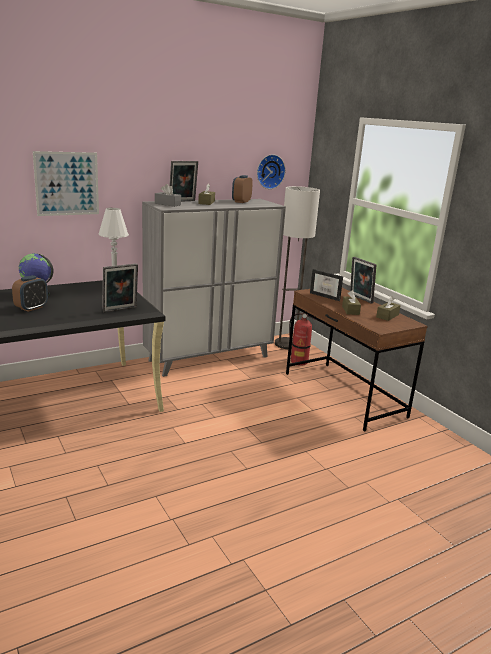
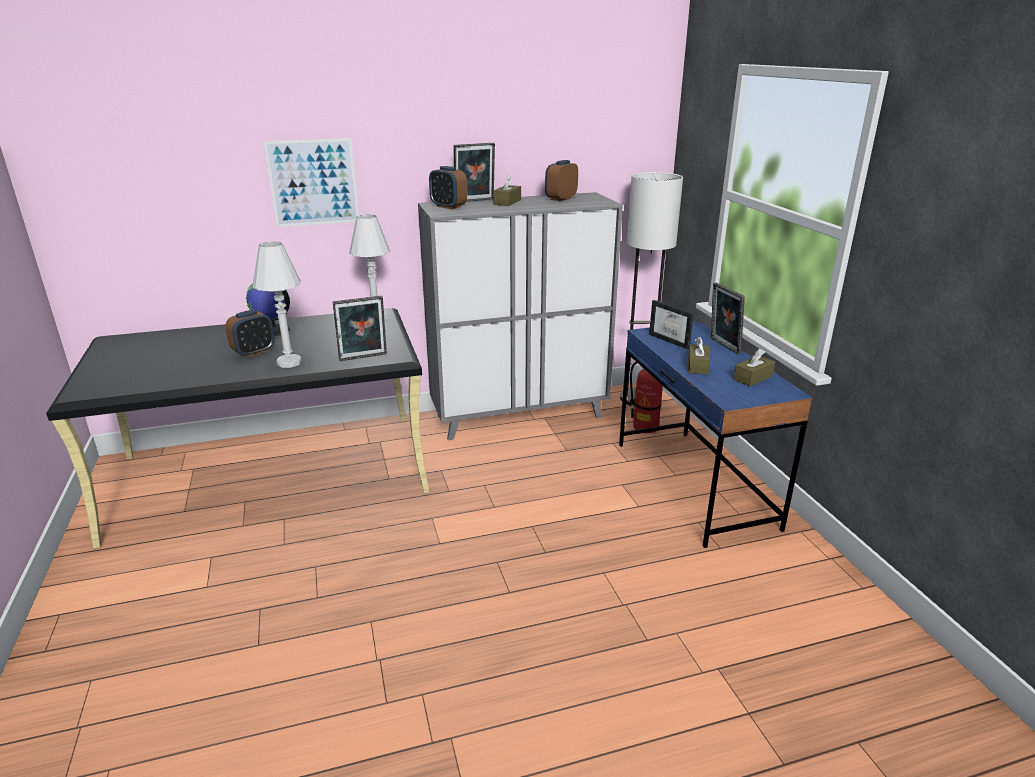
camera: 15 degrees right, 5 degrees up
grey tissue box [155,184,181,207] -> alarm clock [429,166,467,209]
wall clock [257,154,286,189] -> none
brown desk [286,288,428,431] -> blue desk [619,322,813,548]
none -> white table lamp [253,241,302,368]

